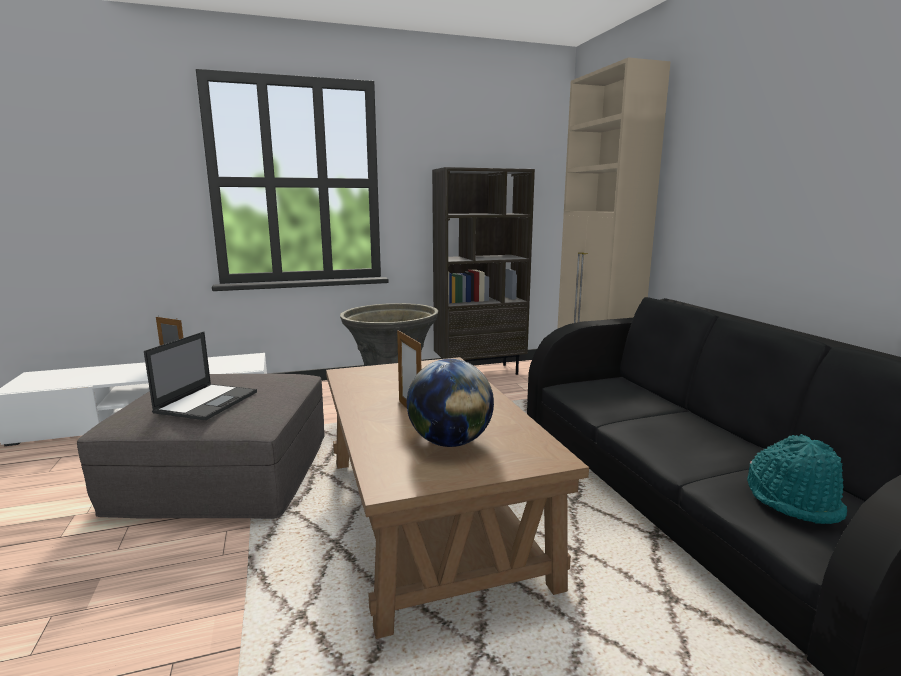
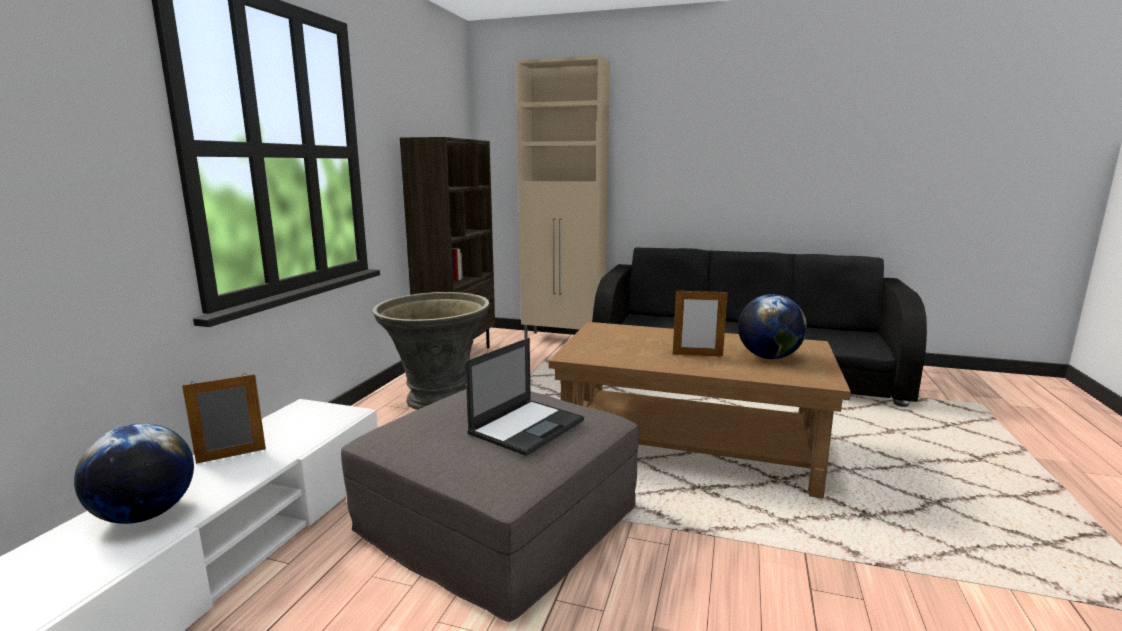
camera: 55 degrees left, 0 degrees up
laptop [144,332,257,420] -> laptop turned 75 degrees clockwise [465,338,584,456]
turquoise hat [747,434,847,524] -> none
none -> globe [74,423,194,524]

